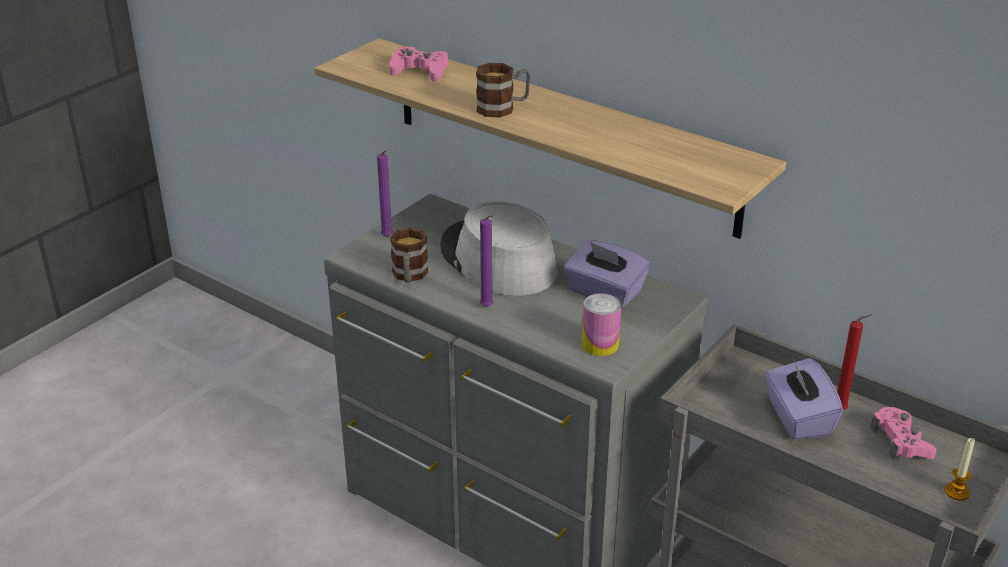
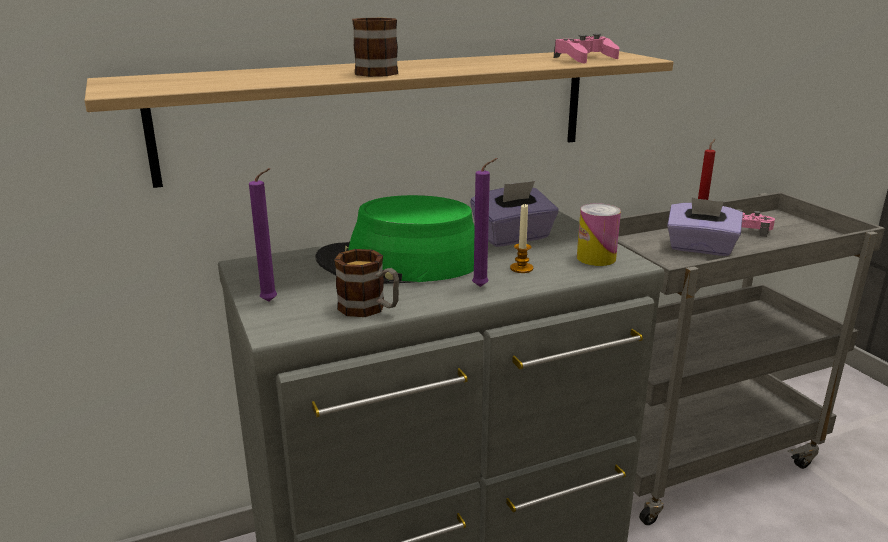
camera: 60 degrees left, 10 degrees down
pink game controller [389,46,448,82] -> pink game controller moved to [554,33,619,63]
grey hat [440,201,557,296] -> green hat [315,195,475,284]
candle [945,438,975,500] -> candle moved to [510,203,533,273]

